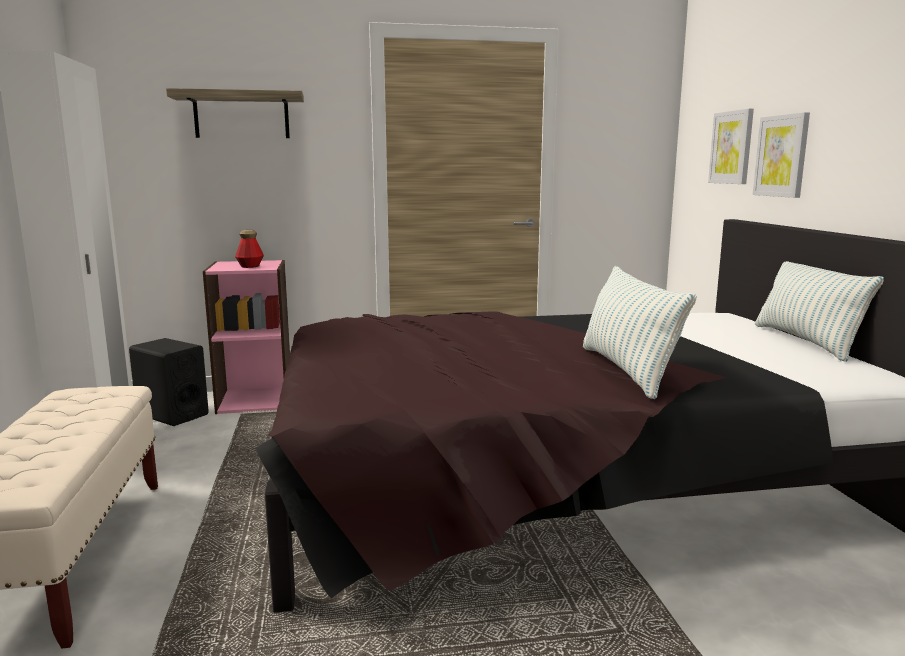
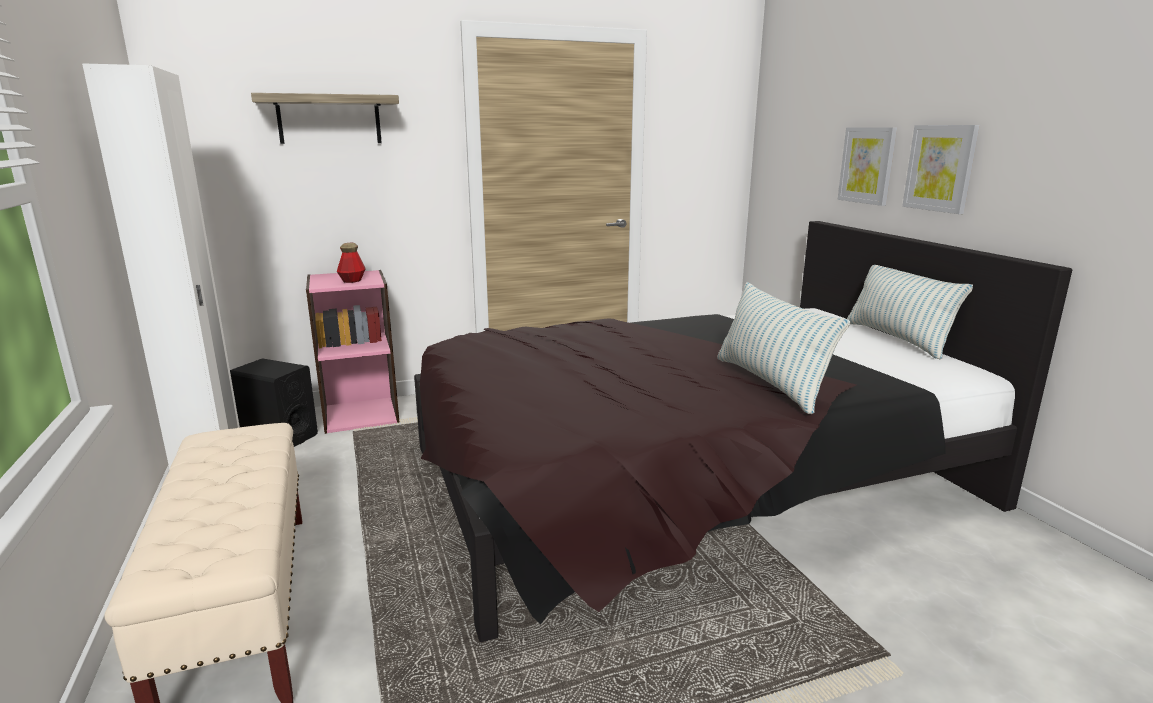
camera: 10 degrees left, 5 degrees up
picture [708,109,754,184] -> picture moved to [902,125,980,214]

